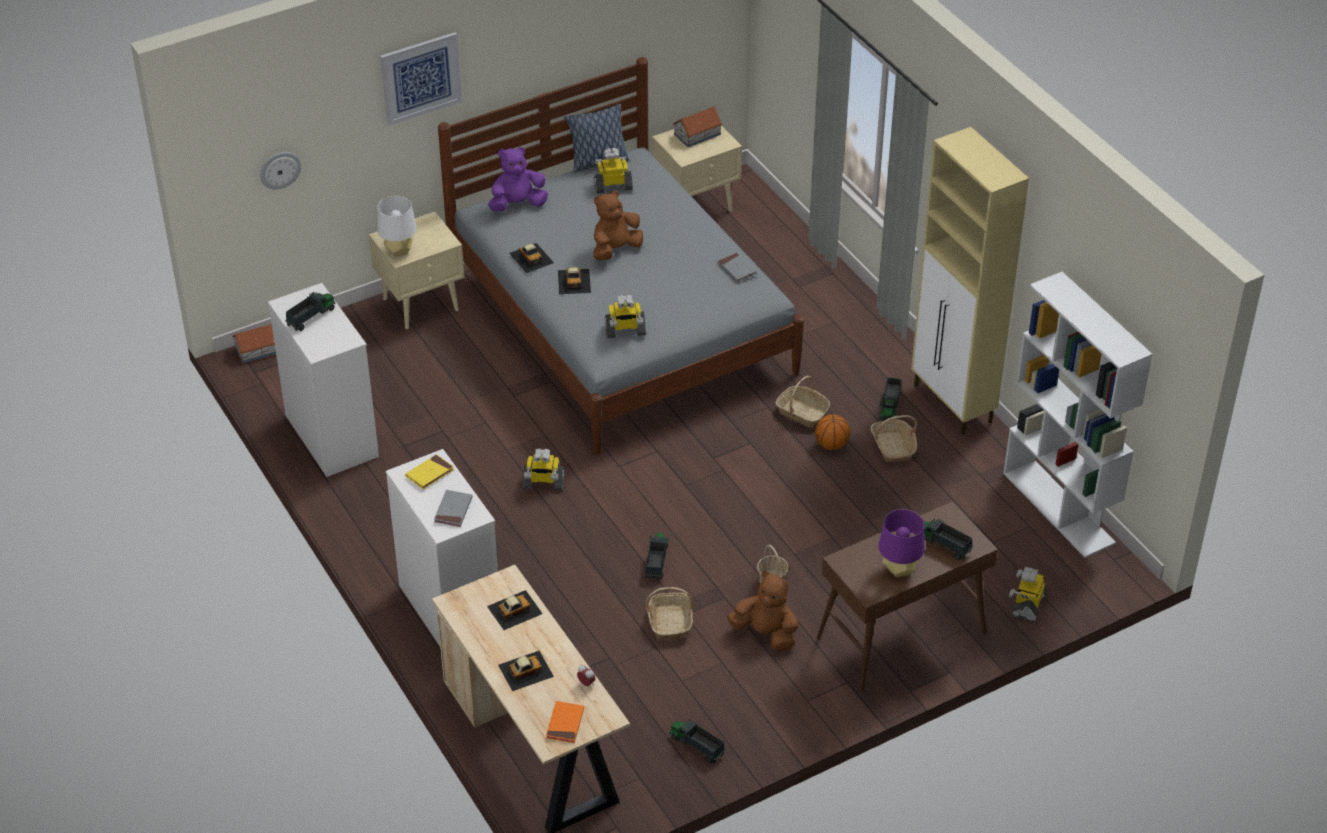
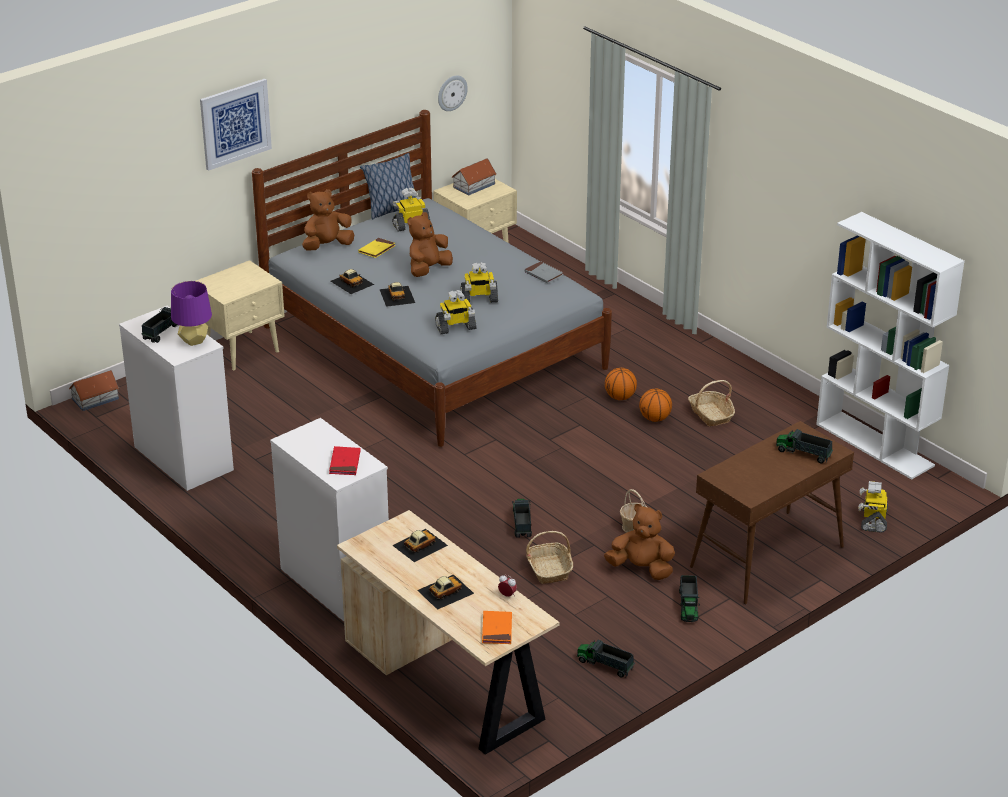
camera: 10 degrees left, 10 degrees down
wall clock [260,152,301,189] -> wall clock moved to [438,76,468,111]
white table lamp [377,195,416,256] -> none
yellow book [405,454,454,489] -> yellow book moved to [358,238,396,258]
grey book [434,490,472,527] -> red book [329,446,361,475]
purple plush toy [488,147,548,212] -> brown plush toy [302,189,354,251]
toy robot [523,448,565,490] -> toy robot moved to [461,262,498,303]
basket [776,376,830,427] -> basketball [605,368,637,400]
toy truck [879,377,902,421] -> toy truck moved to [679,575,700,622]
purple table lamp [879,509,925,577] -> purple table lamp moved to [171,281,212,346]
beige cabinet [911,127,1029,435] -> none

